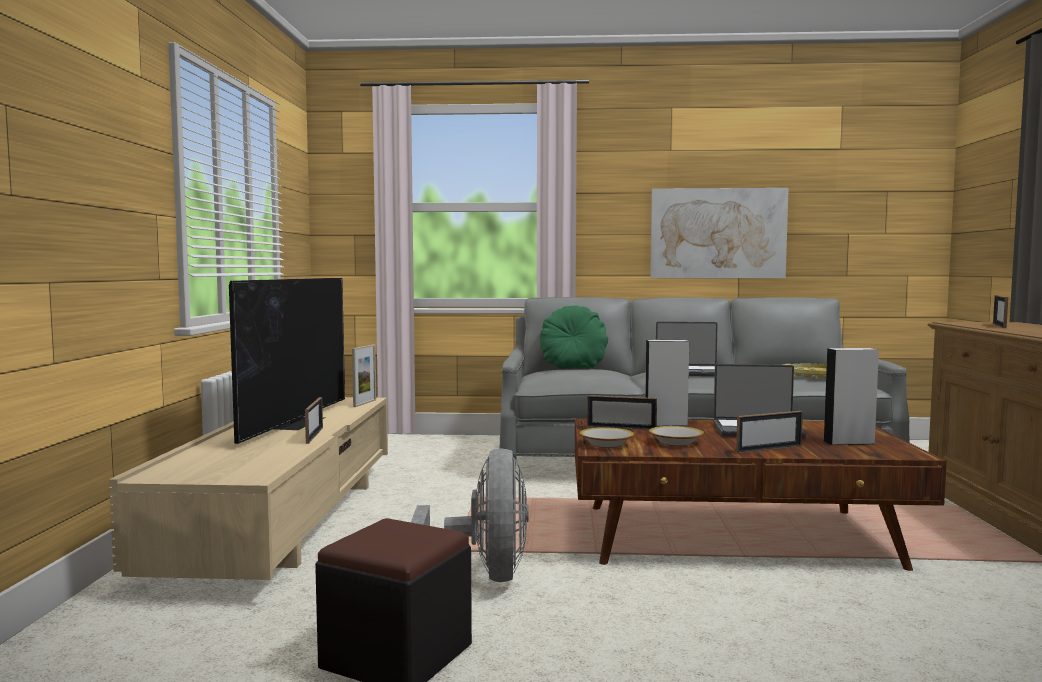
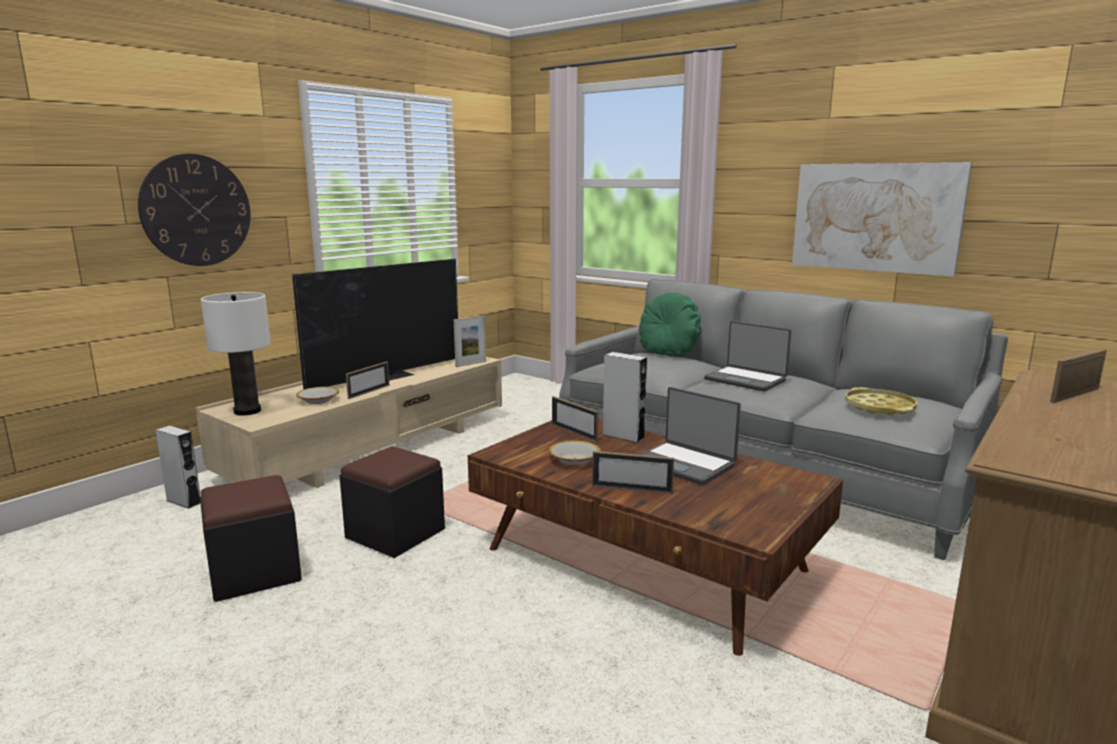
camera: 35 degrees right, 10 degrees up
grey fan [411,448,529,582] -> black ottoman [340,446,445,558]
bowl [579,427,634,448] -> bowl moved to [296,387,339,404]
grey speaker [823,348,879,445] -> grey speaker moved to [156,426,201,509]
none -> wall clock [138,154,251,266]
none -> white table lamp [201,292,271,416]

